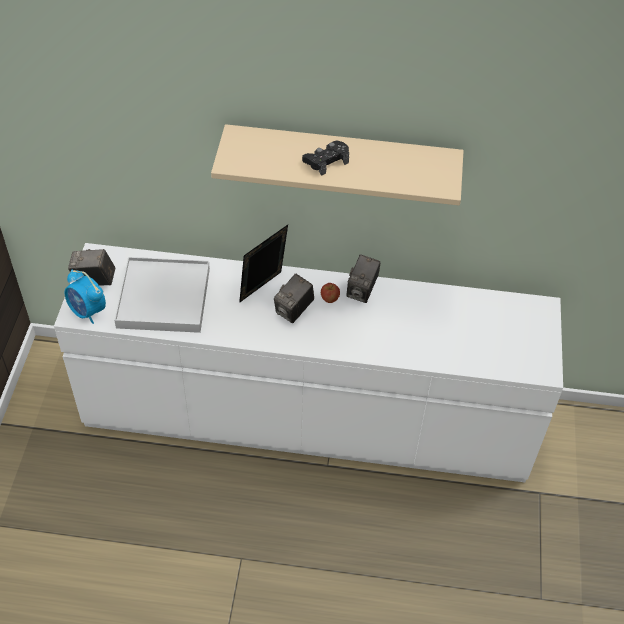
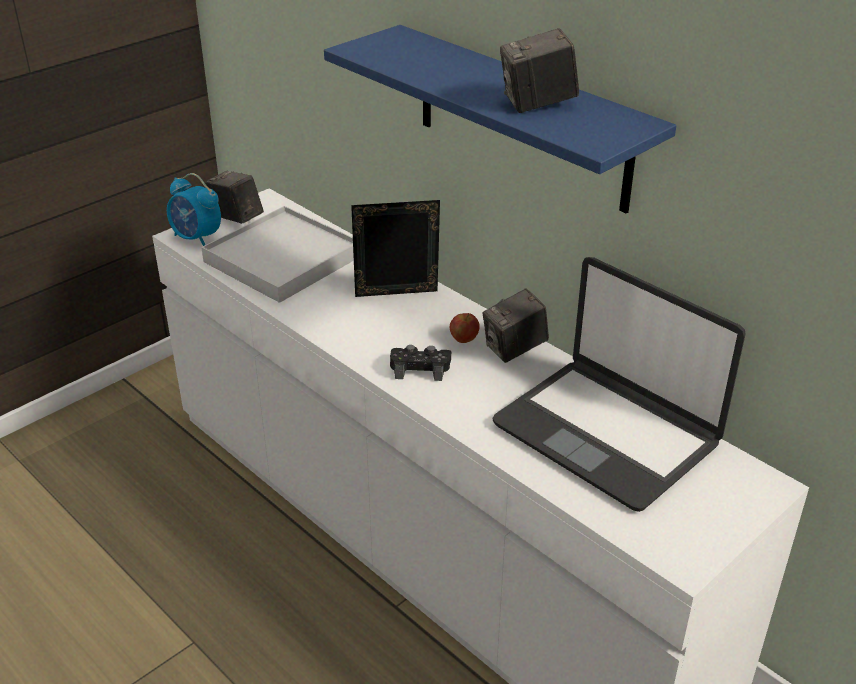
camera: 40 degrees right, 15 degrees down
alarm clock [65,270,106,324] -> alarm clock turned 45 degrees counterclockwise [167,173,221,246]
beige shelf [211,124,464,205] -> blue shelf [324,25,676,214]
camera [274,273,314,323] -> camera moved to [500,28,579,113]
black game controller [302,141,349,176] -> black game controller moved to [390,345,451,381]
none -> laptop [492,257,746,512]

